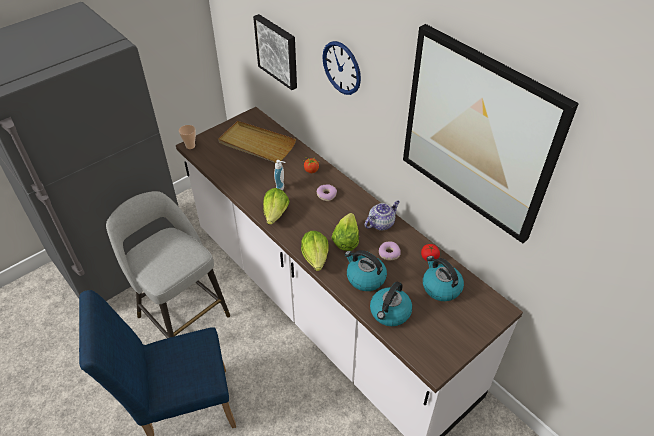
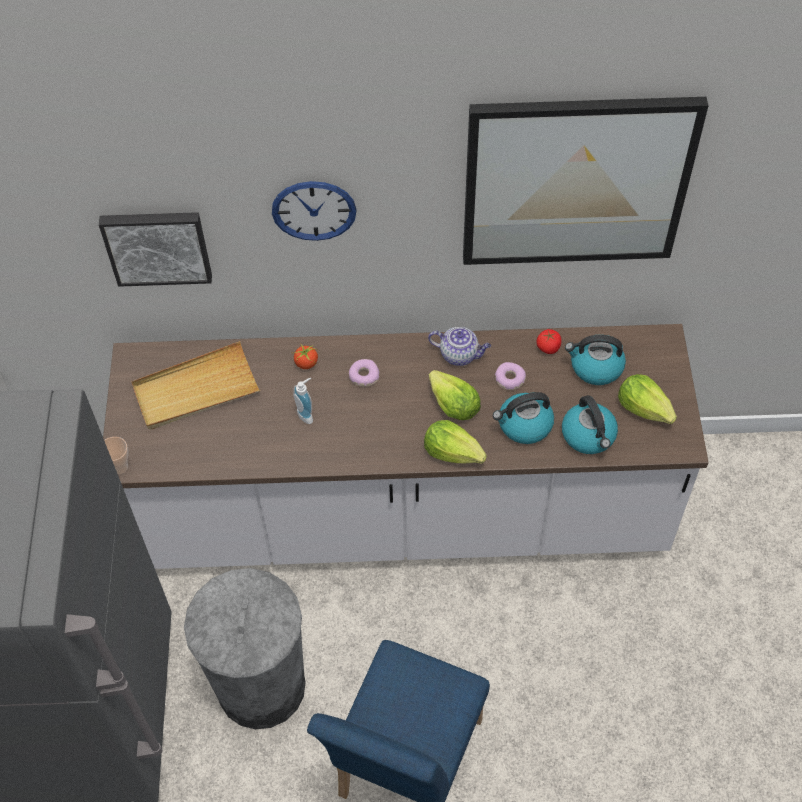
camera: 50 degrees left, 10 degrees up
grey stool [106,191,230,338] -> grey trash can [184,568,305,729]
lettuce [263,188,289,225] -> lettuce moved to [618,374,677,424]
teapot [365,201,400,231] -> teapot turned 105 degrees clockwise [428,327,491,366]

